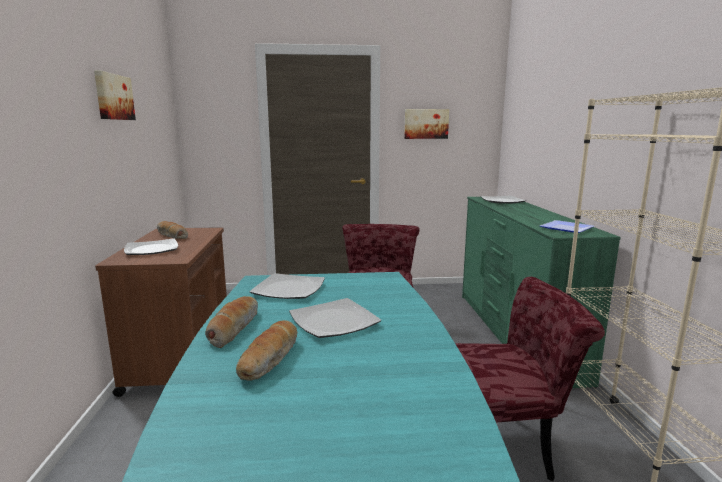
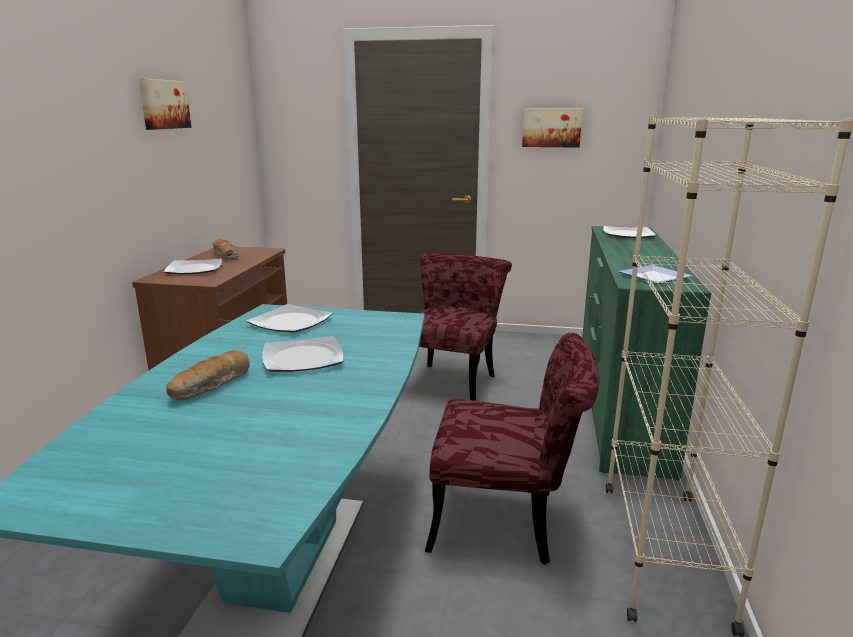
camera: 15 degrees right, 5 degrees up
bread [205,296,258,348] -> none

